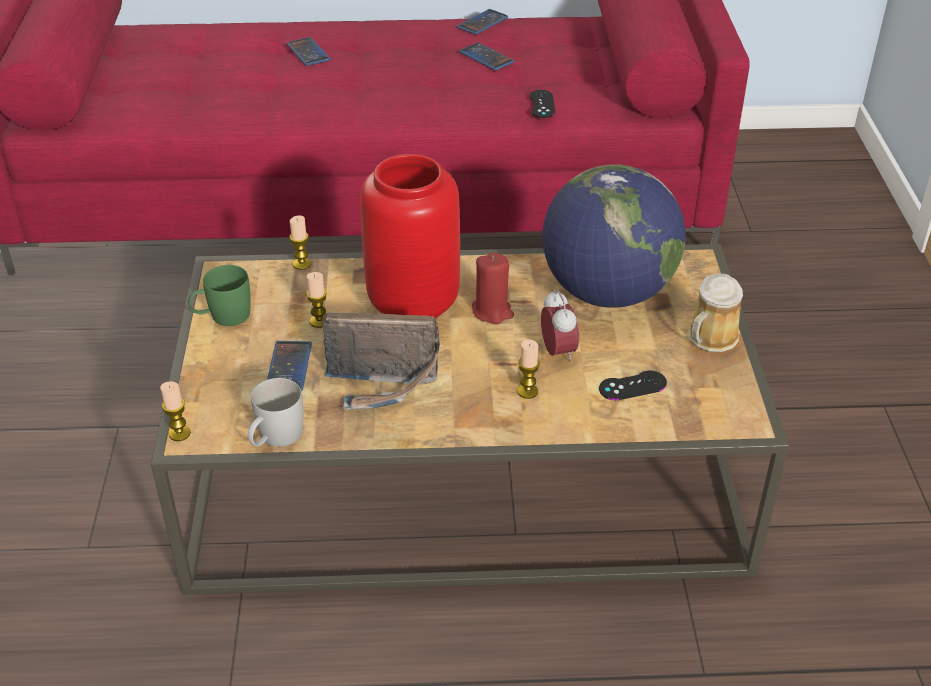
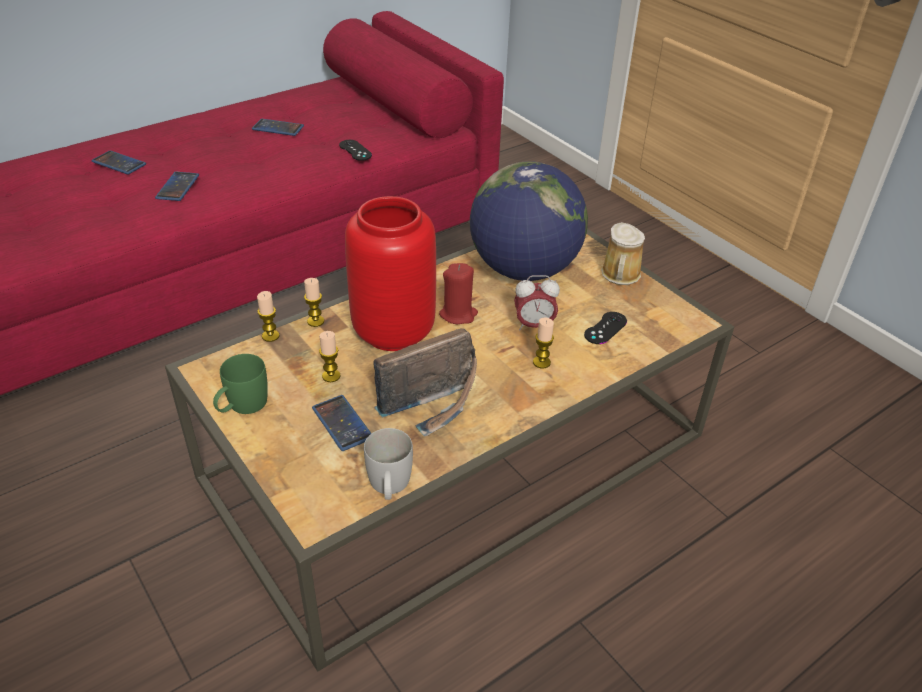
camera: 35 degrees left, 0 degrees up
candle [160,381,191,441] -> candle moved to [304,278,324,327]
phone [457,9,508,35] -> phone moved to [155,172,199,201]
alarm clock [541,289,579,363] -> alarm clock turned 135 degrees clockwise [514,275,560,330]

